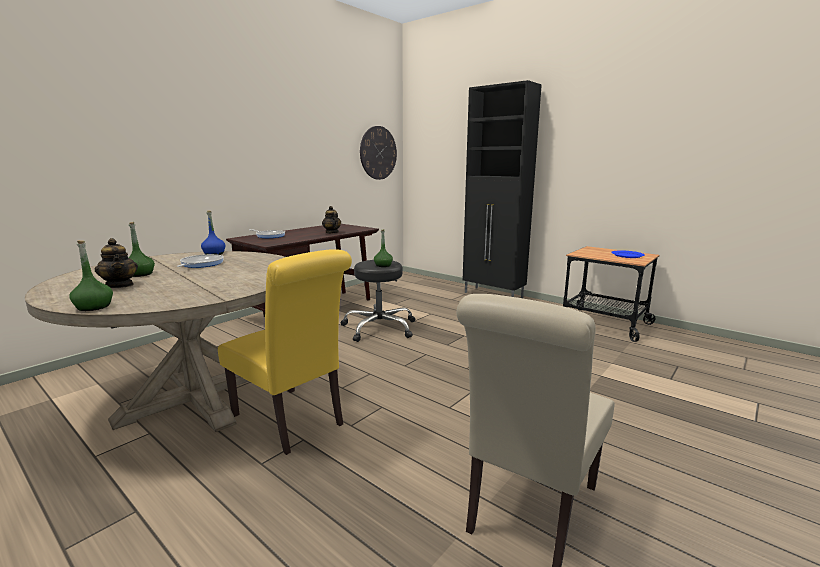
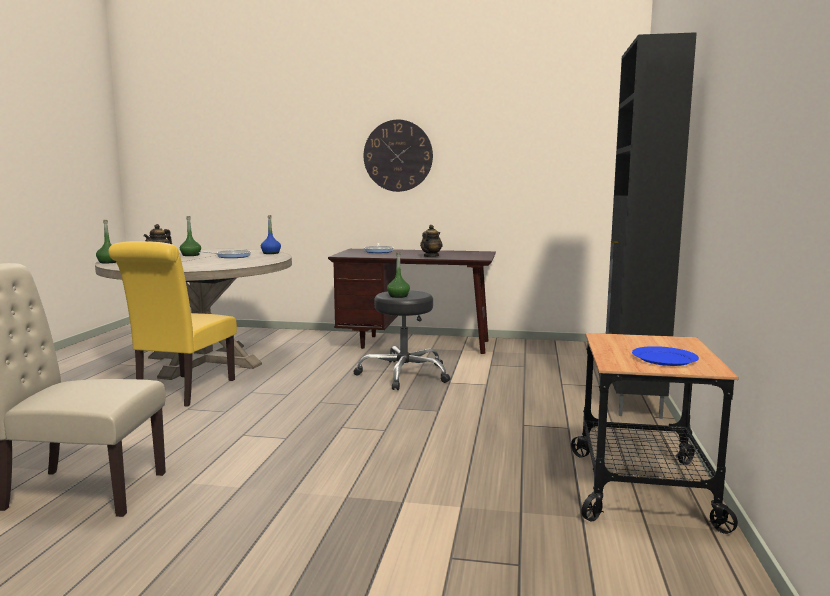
camera: 60 degrees right, 5 degrees down
wall clock [360,126,397,180] -> wall clock moved to [364,120,433,192]

